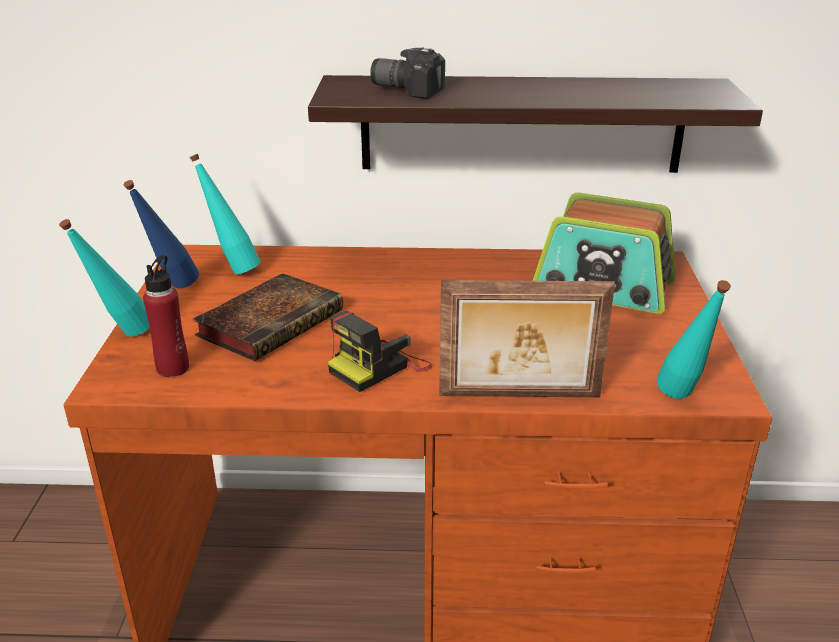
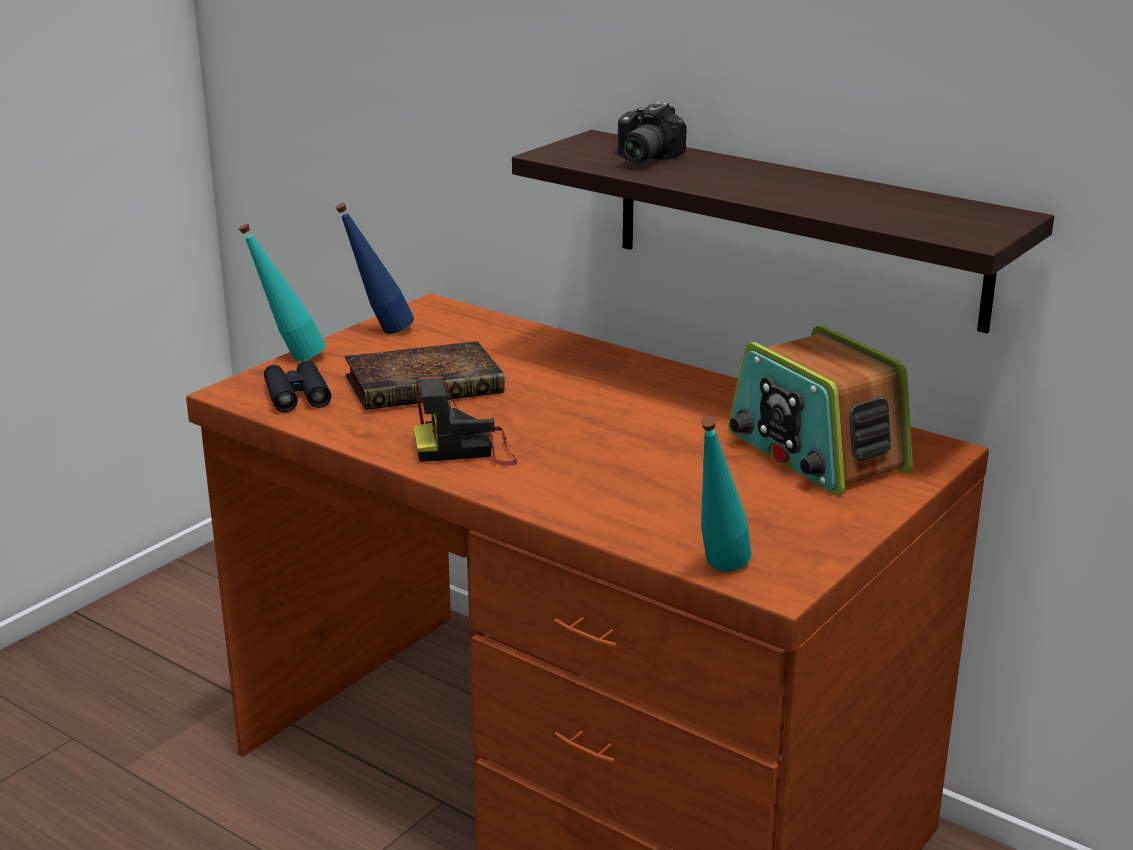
camera: 35 degrees right, 5 degrees down
red bottle [143,255,189,377] -> black binoculars [264,360,331,412]
turquoise bottle [189,154,261,274] -> none
camera [370,48,445,99] -> camera turned 120 degrees counterclockwise [618,102,687,164]
picture frame [439,280,615,397] -> none

